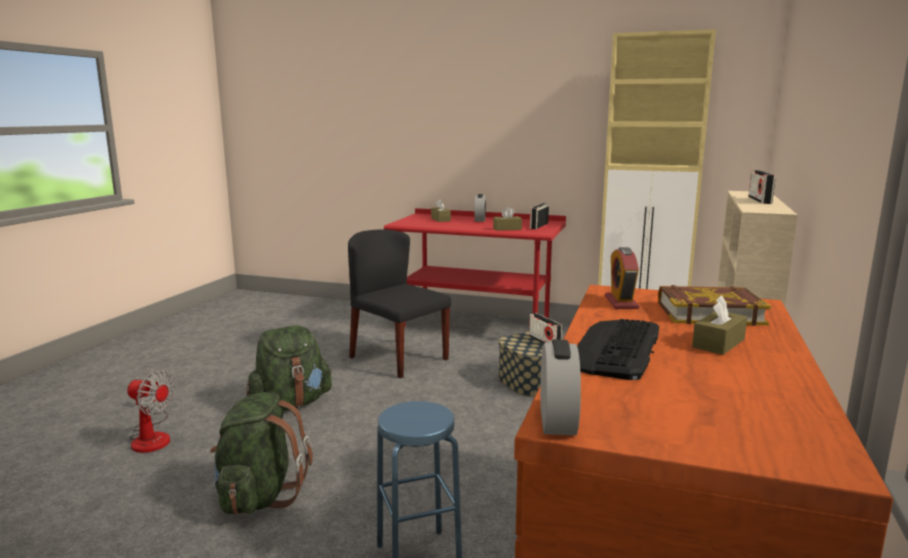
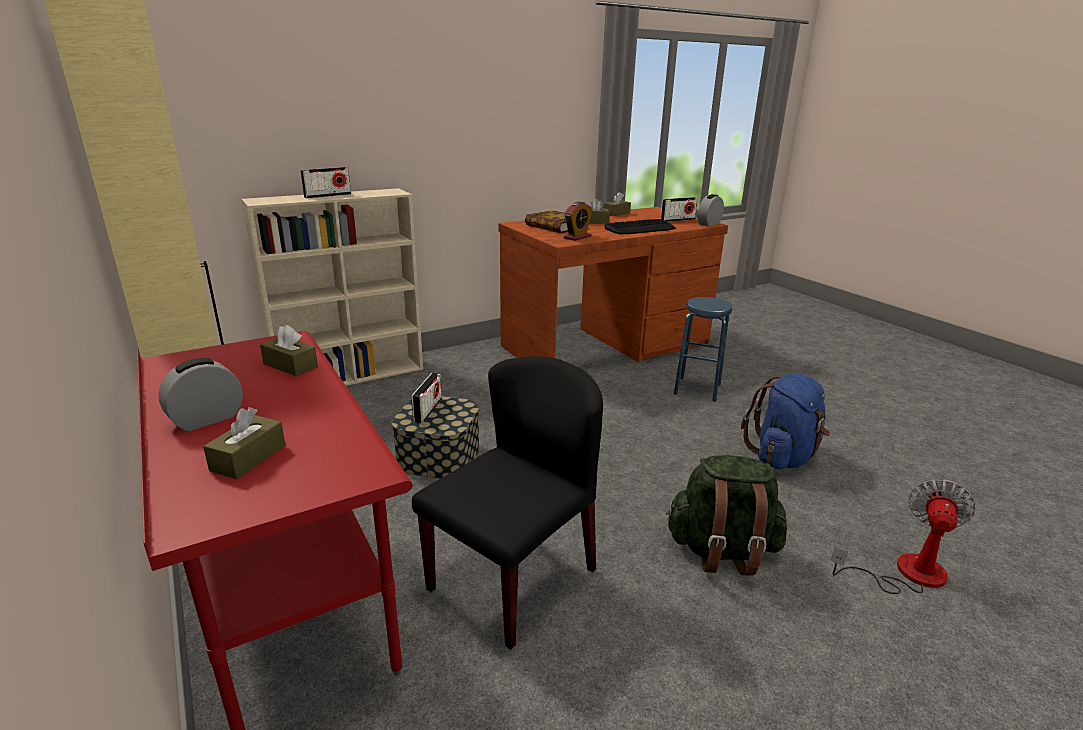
camera: 140 degrees left, 10 degrees up
fan [127,370,174,453] -> fan turned 60 degrees clockwise [831,479,975,594]
green backpack [210,392,313,515] -> blue backpack [741,373,830,469]
black chair [348,229,451,378] -> black chair turned 135 degrees counterclockwise [412,356,603,650]
radio [530,203,549,229] -> radio moved to [661,197,698,222]
none -> brown tissue box [604,192,631,216]

